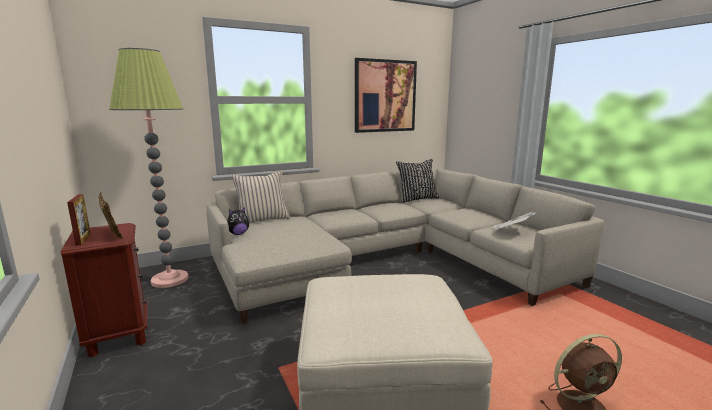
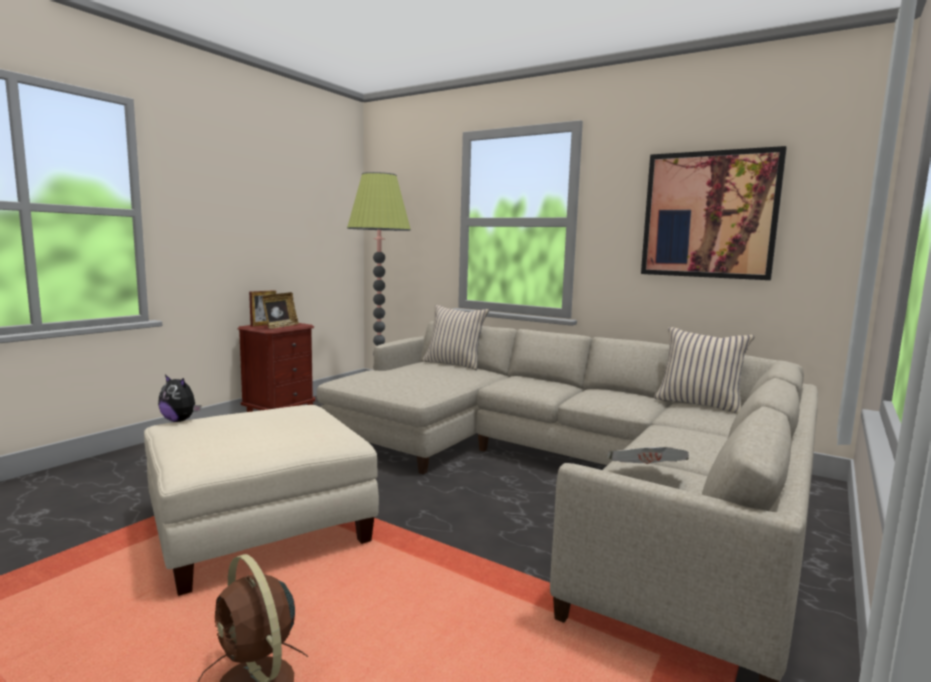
camera: 60 degrees right, 5 degrees down
plush toy [227,208,249,235] -> plush toy moved to [158,375,201,422]
black pillow [396,159,439,203] -> beige pillow [654,327,755,414]

